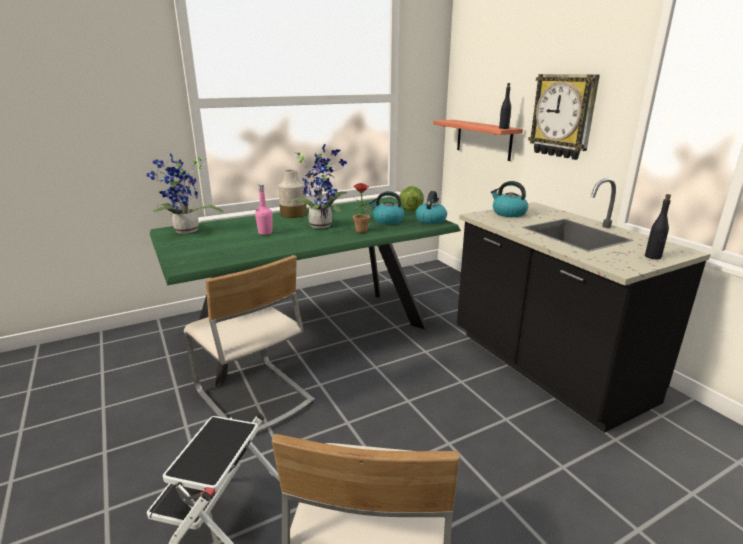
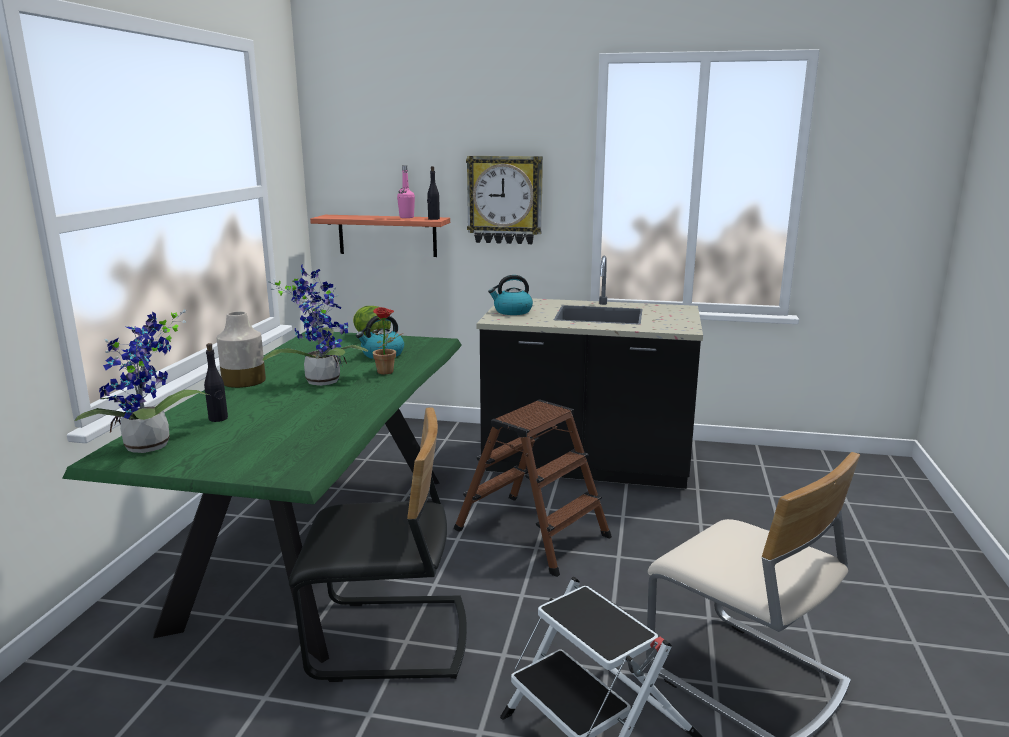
camera: 50 degrees left, 5 degrees down
beige chair [184,255,314,433] -> black chair [289,408,467,682]
pink bottle [255,184,273,235] -> pink bottle moved to [397,165,415,218]
kettle [416,191,447,224] -> none
black bottle [645,194,671,259] -> black bottle moved to [204,343,228,422]
none -> brown step ladder [453,399,612,577]

